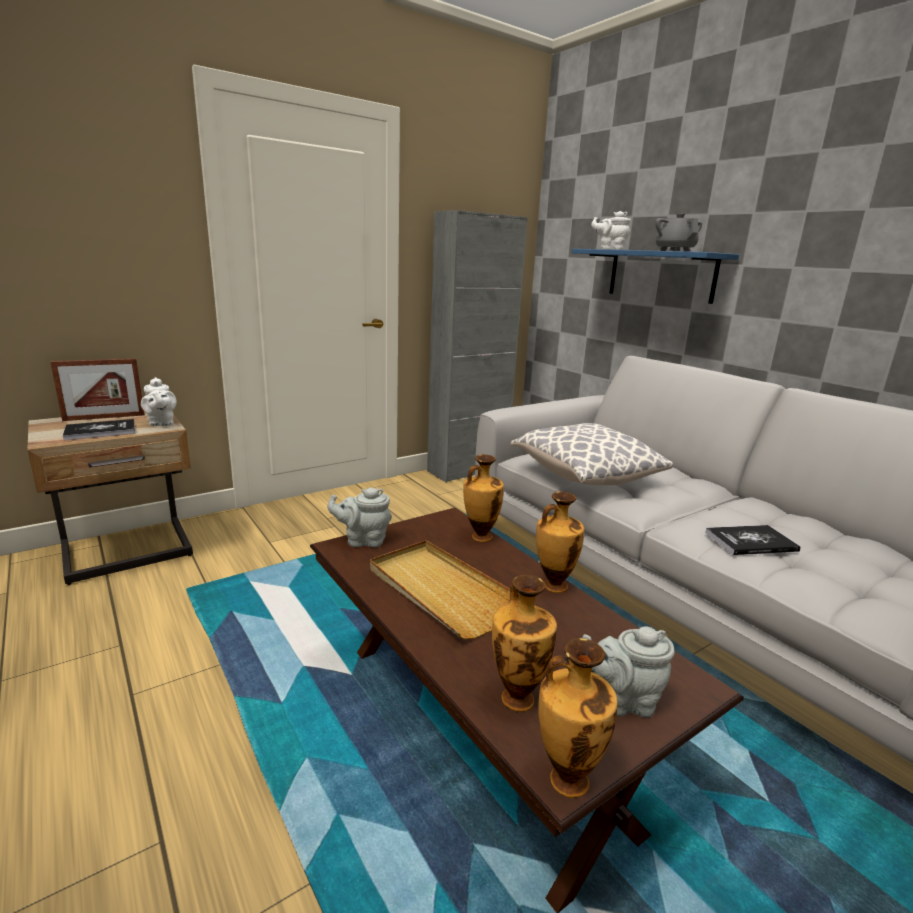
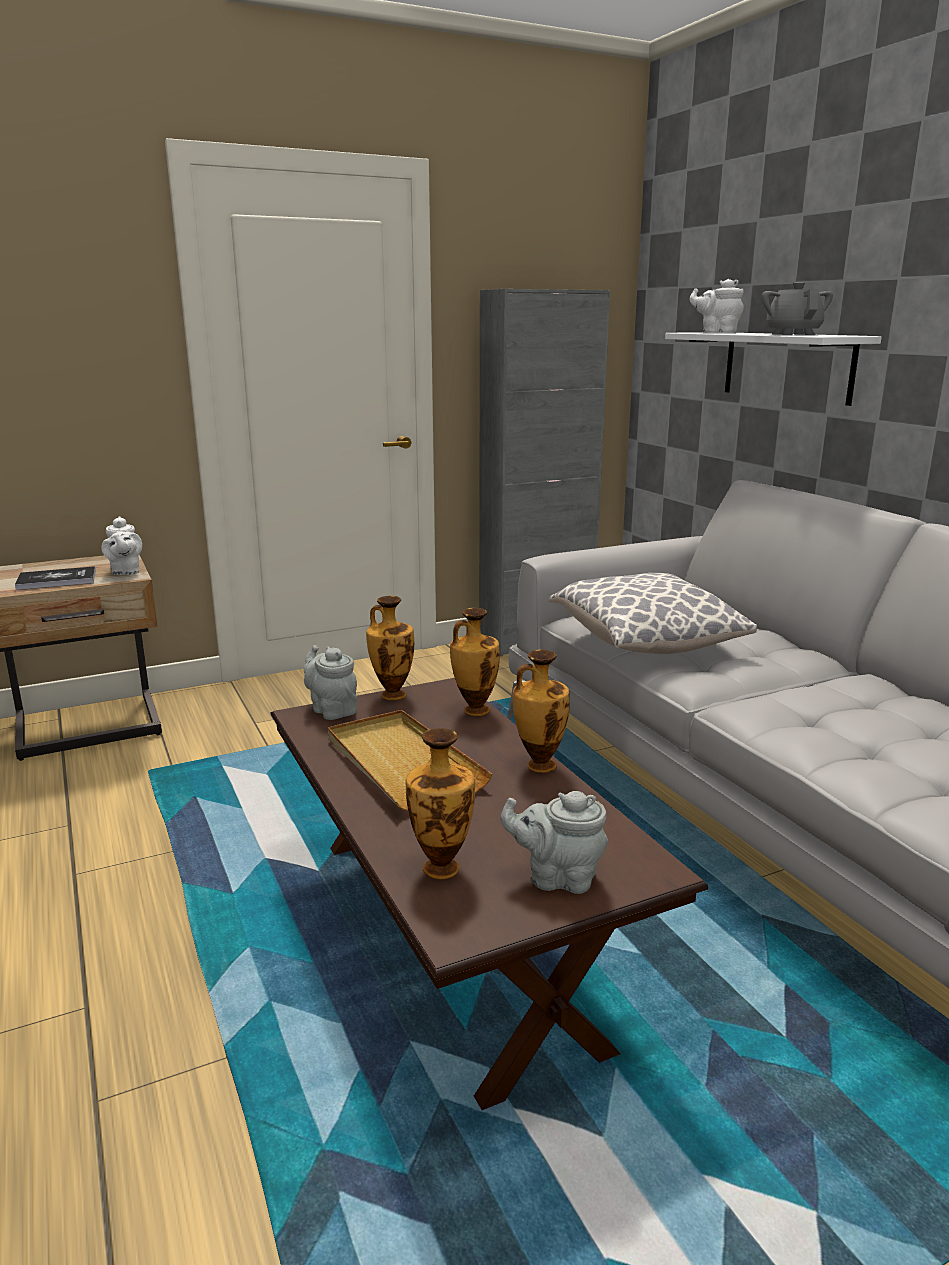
camera: 10 degrees right, 0 degrees up
picture frame [50,359,145,421] -> none
grey teapot [327,487,392,547] -> grey teapot turned 45 degrees clockwise [304,645,357,720]
vase [538,638,617,798] -> vase moved to [366,595,414,700]
blue shelf [572,249,739,304] -> white shelf [665,332,882,406]
book [705,525,801,555] -> none

